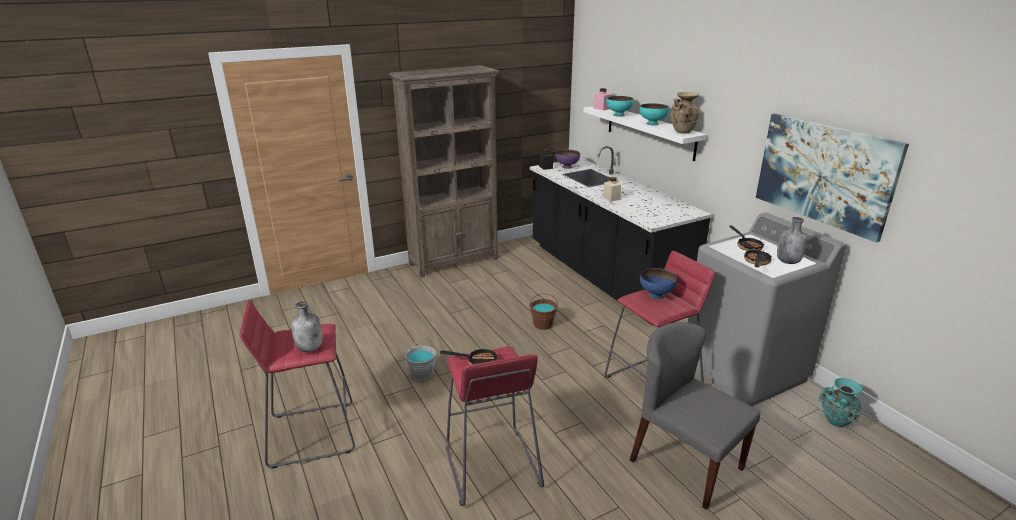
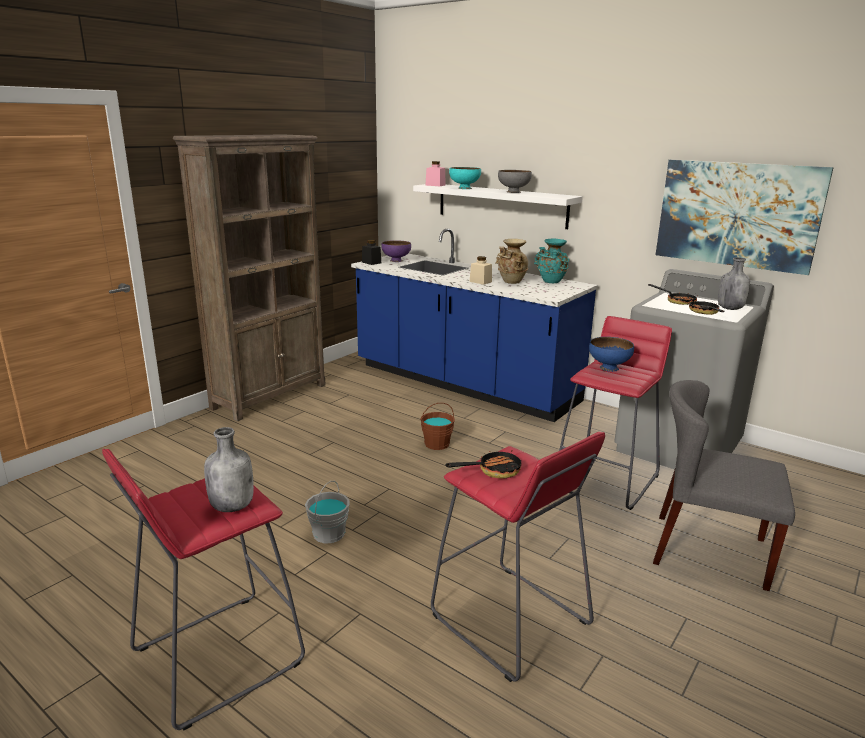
camera: 25 degrees left, 5 degrees down
black counter [530,146,712,325] -> blue counter [351,228,598,422]
turquoise bowl [639,103,669,125] -> grey bowl [498,170,532,193]
beige vase [670,92,699,134] -> beige vase moved to [496,239,528,284]
turquoise vase [818,378,863,427] -> turquoise vase moved to [534,239,569,283]

